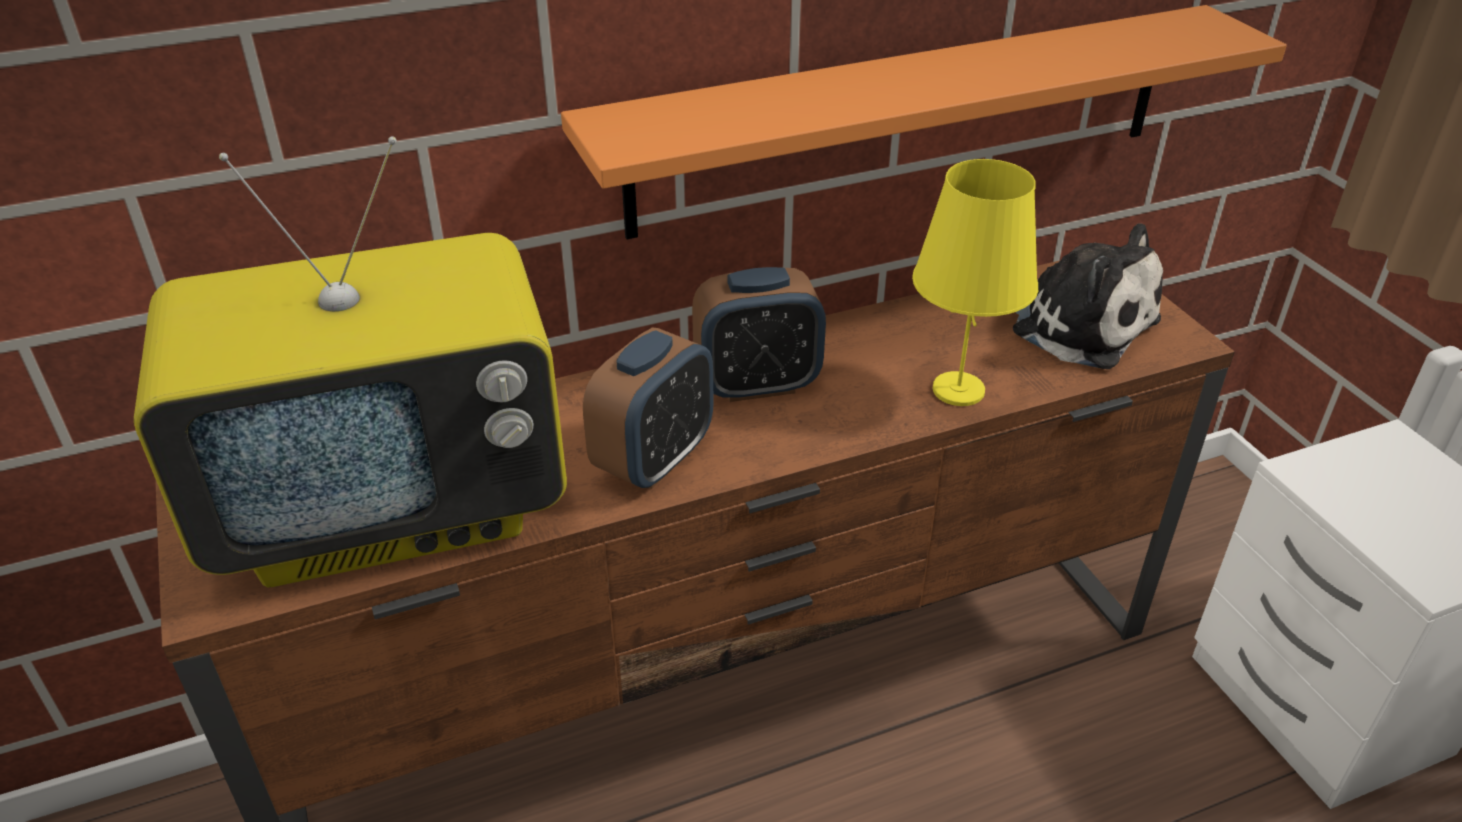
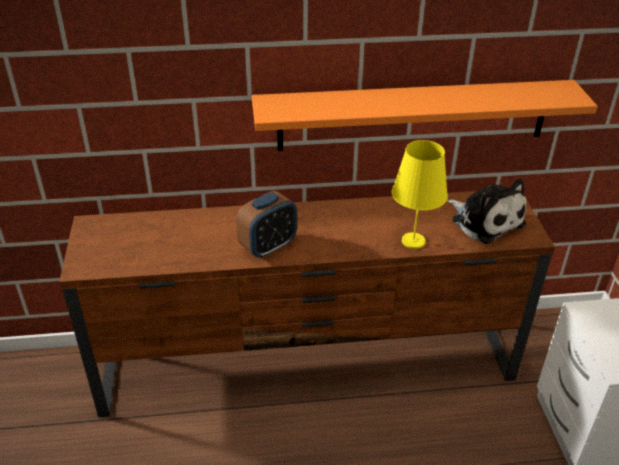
camera: 15 degrees right, 0 degrees up
television [134,136,567,587] -> none
alarm clock [692,267,826,402] -> none

